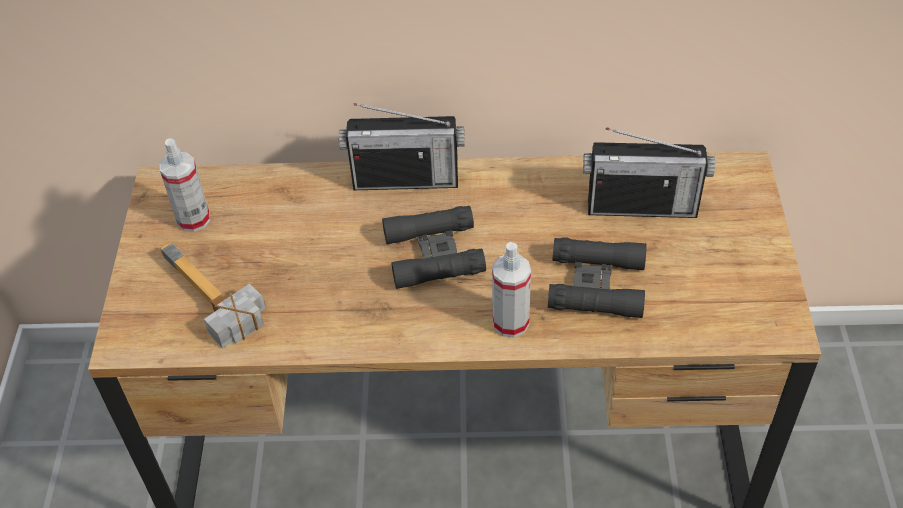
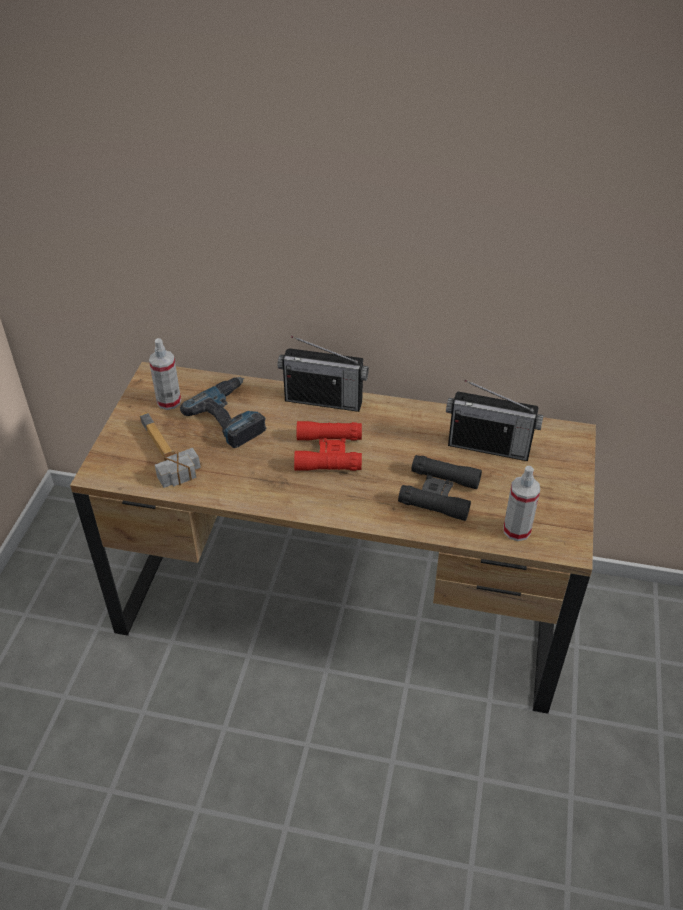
camera: 10 degrees right, 5 degrees down
black binoculars [382,206,486,289] -> red binoculars [294,421,362,471]
spray bottle [492,242,531,338] -> spray bottle moved to [503,466,540,541]
none -> power drill [180,377,266,448]

